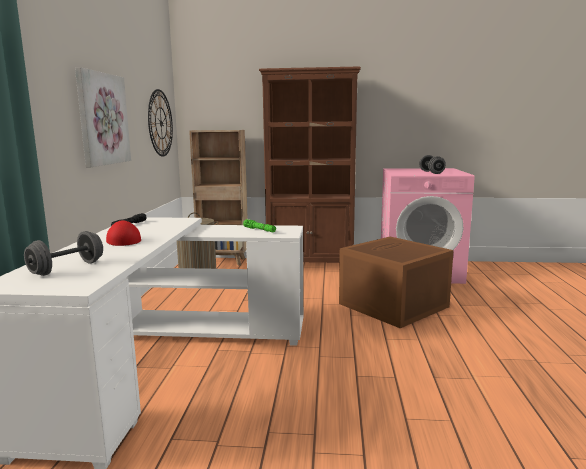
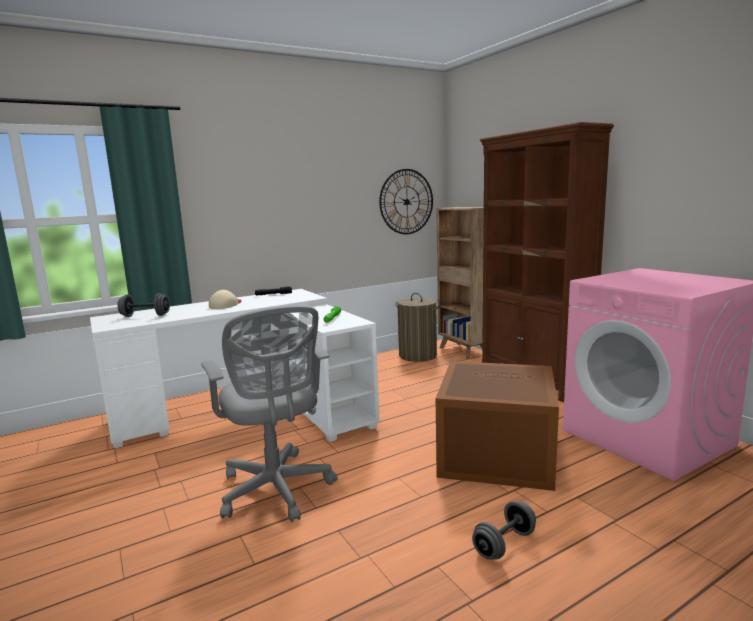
camera: 55 degrees right, 0 degrees up
picture [75,67,131,167] -> none
red cap [106,220,141,246] -> beige cap [209,290,242,309]
grey dumbbell [419,155,446,174] -> grey dumbbell moved to [472,501,536,560]
none -> grey office chair [201,305,337,522]

